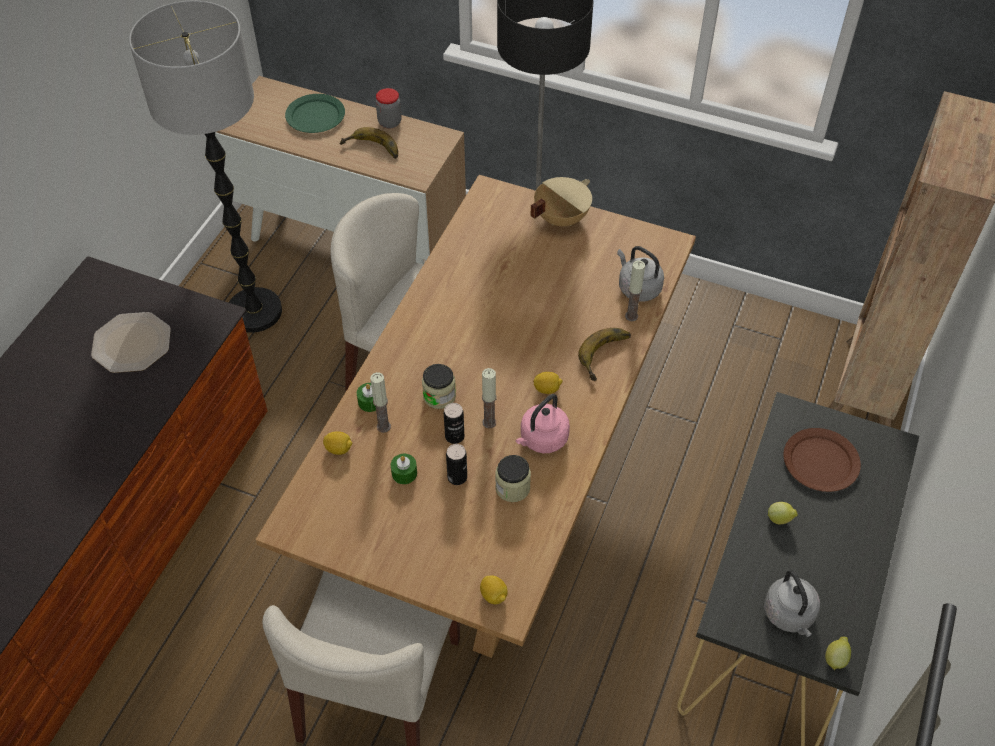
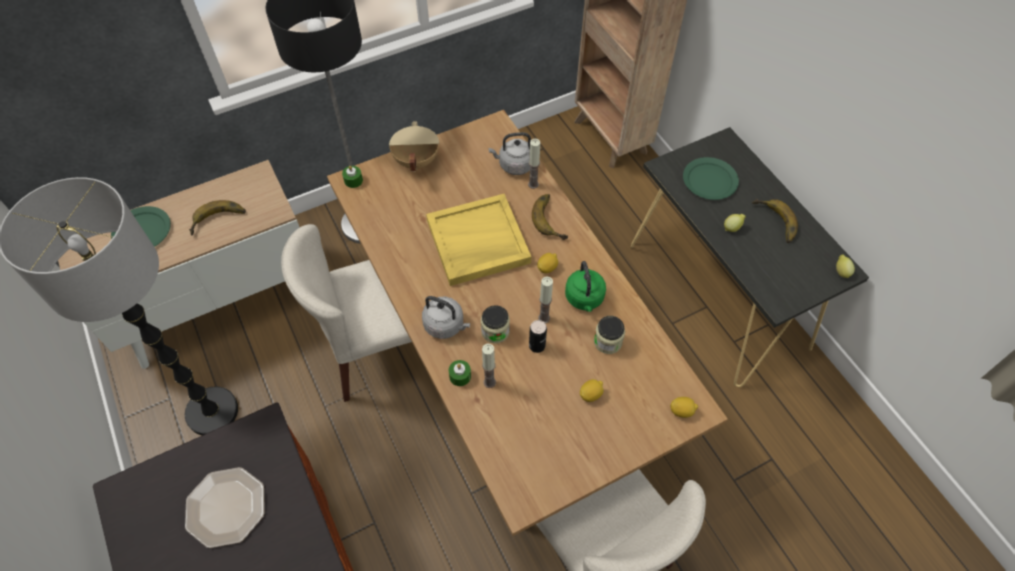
camera: 50 degrees left, 5 degrees up
lemon [323,431,352,455] -> lemon moved to [580,379,604,402]
jar [376,88,401,129] -> none
green candle [391,454,417,484] -> green candle moved to [342,166,363,188]
can [446,444,467,485] -> none
pink kettle [515,394,570,453] -> green kettle [565,261,606,312]
grey kettle [764,570,820,637] -> grey kettle moved to [422,296,470,339]
brown plate [783,428,861,492] -> green plate [683,157,739,200]
none -> yellow tray [426,194,531,286]
none -> banana [752,199,798,243]

